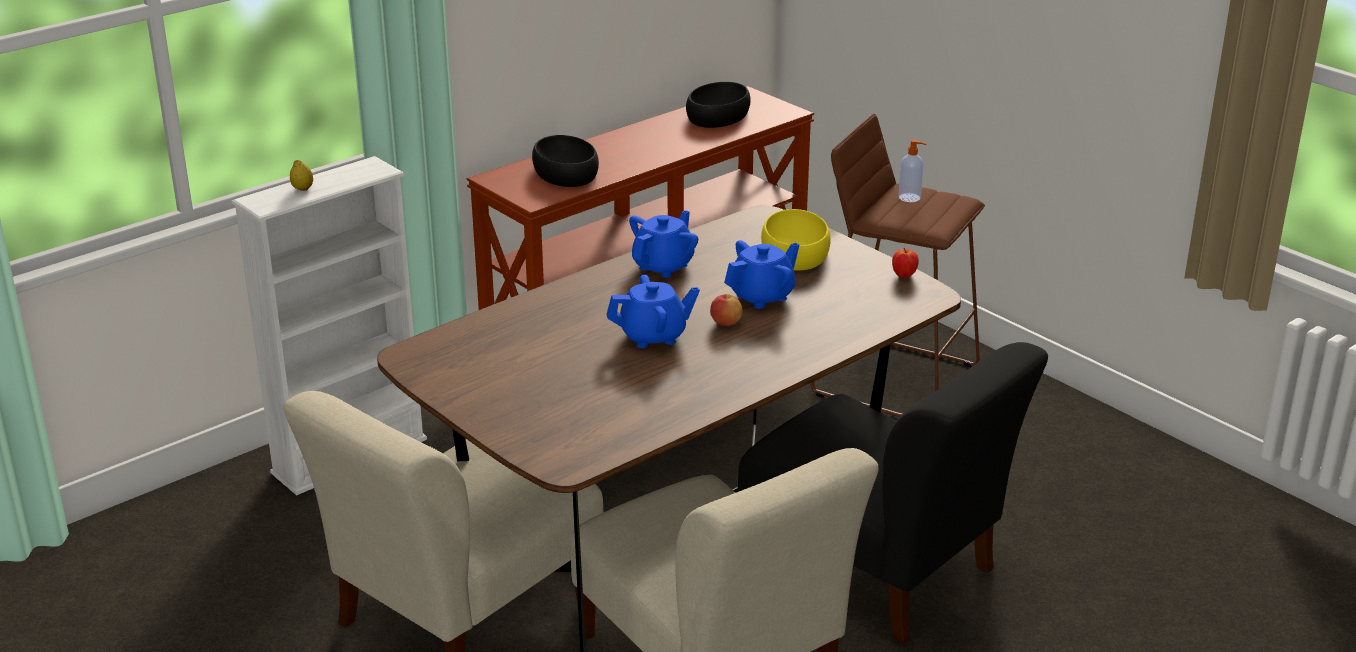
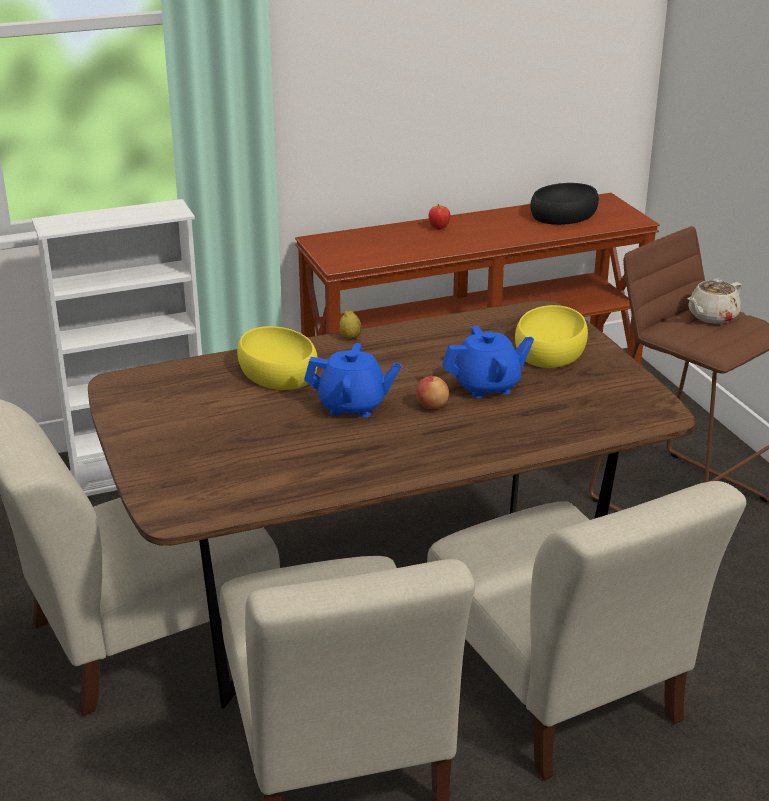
camera: 20 degrees right, 0 degrees up
lemon [290,160,313,191] -> lemon moved to [339,309,362,340]
black bowl [532,135,599,187] -> none
blue teapot [629,210,698,278] -> none
black chair [738,342,1048,644] -> beige chair [427,481,746,780]
apple [892,248,919,278] -> apple moved to [429,204,450,230]
soap dispenser [898,140,926,202] -> beige teapot [687,279,742,324]
none -> yellow bowl [237,326,318,390]

